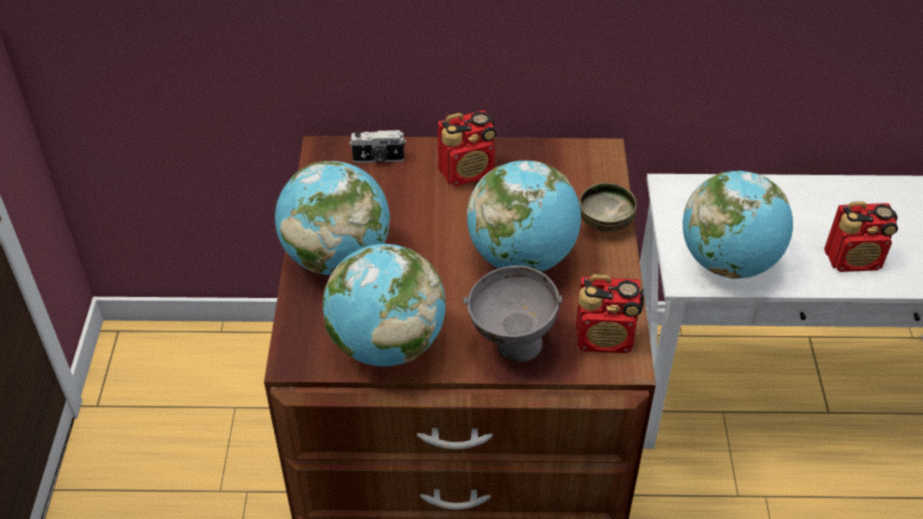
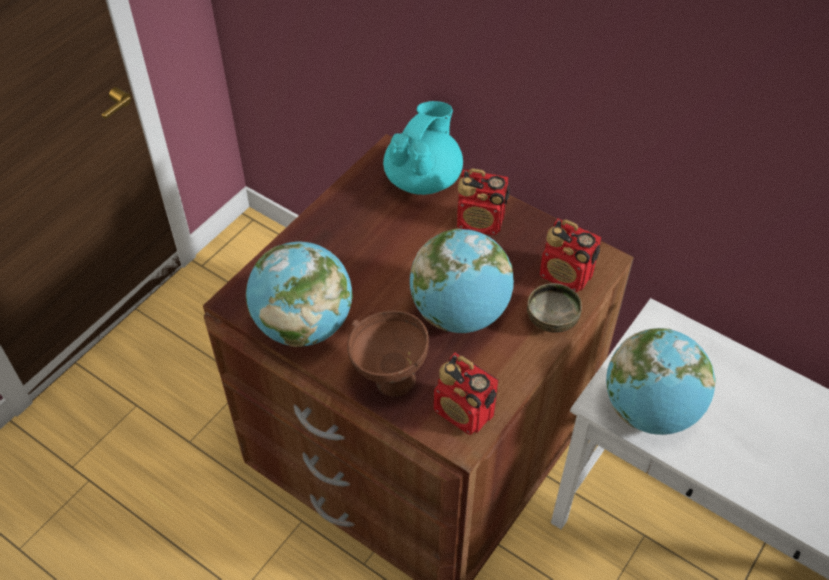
camera: 35 degrees right, 5 degrees up
globe [275,161,390,275] -> none
camera [349,130,406,163] -> turquoise teapot [383,101,463,195]
grey bowl [463,266,562,362] -> brown bowl [347,310,429,397]
radio [824,201,898,272] -> radio moved to [540,219,602,292]

